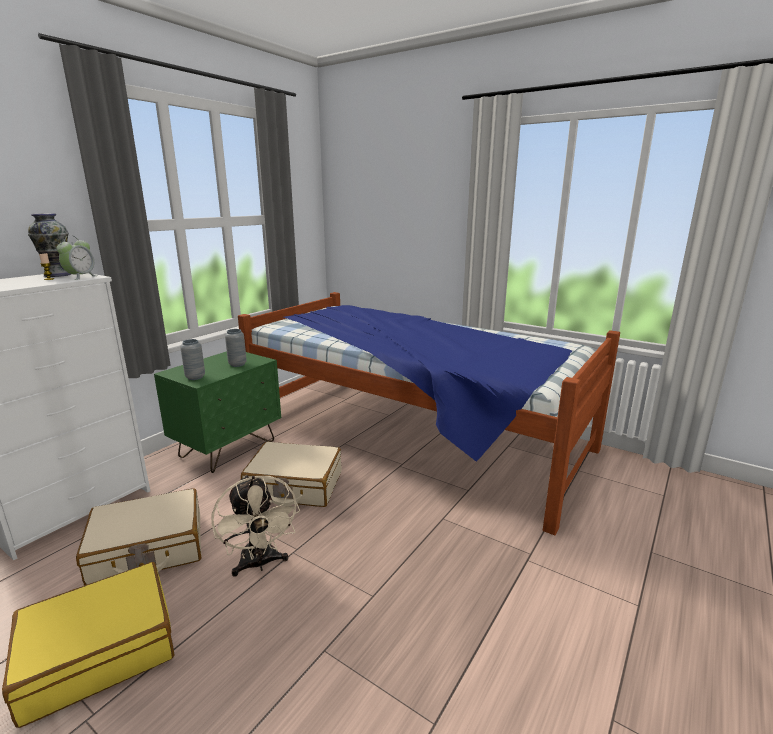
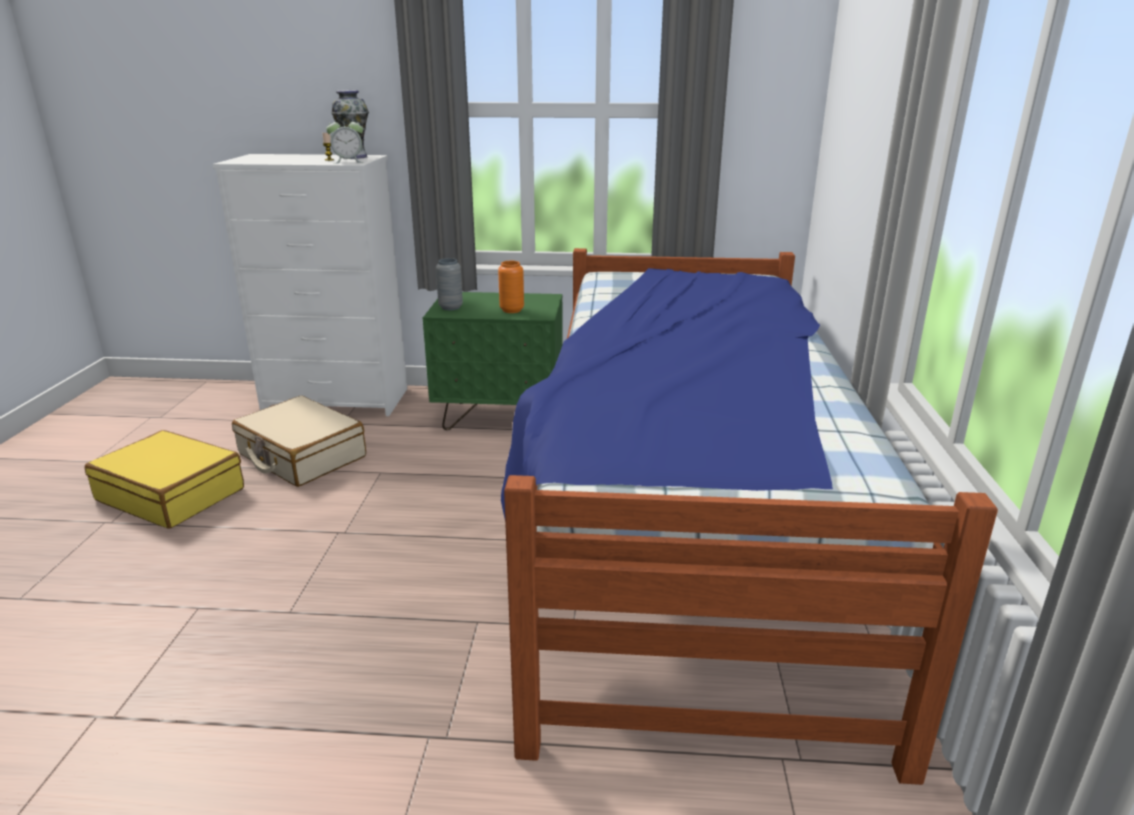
camera: 60 degrees right, 5 degrees up
beige fan [211,475,300,577] -> none
grey vase [225,329,247,367] -> orange vase [498,261,524,313]
beige suitcase [241,442,342,507] -> none

